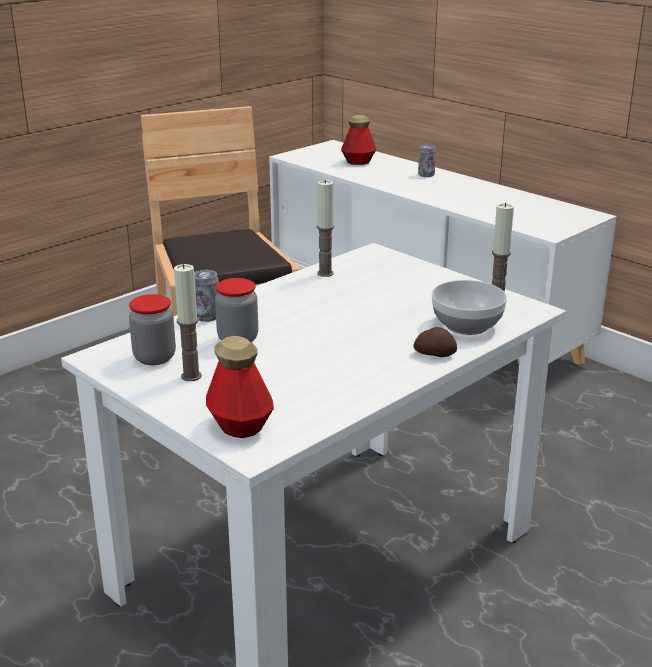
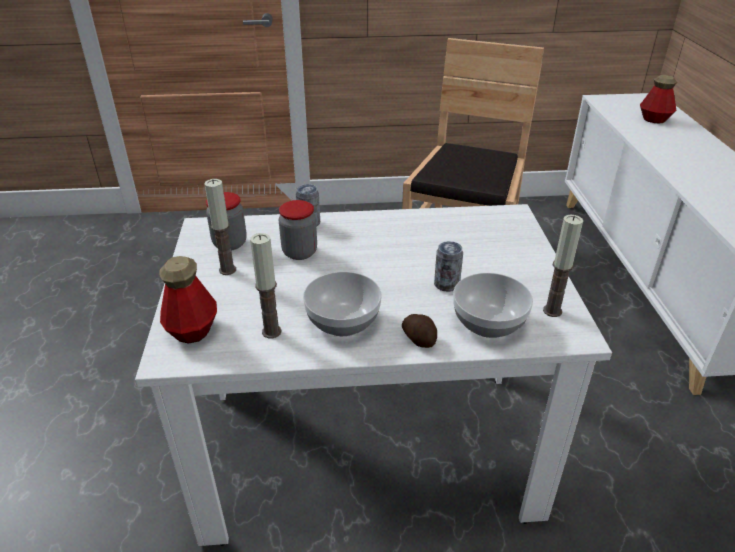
camera: 40 degrees right, 10 degrees up
candle [317,180,334,277] -> candle moved to [250,233,282,338]
can [418,145,436,177] -> can moved to [434,241,463,292]
none -> bowl [303,272,382,336]

